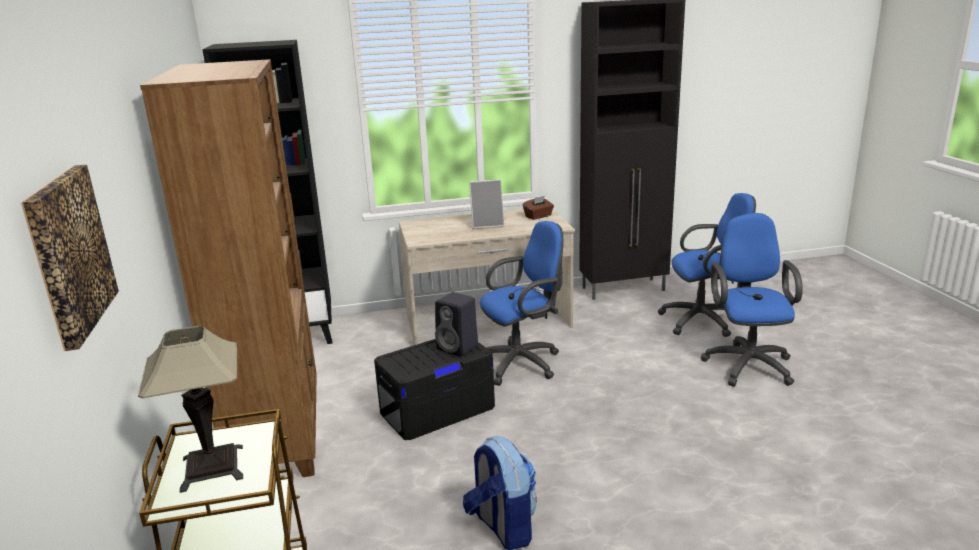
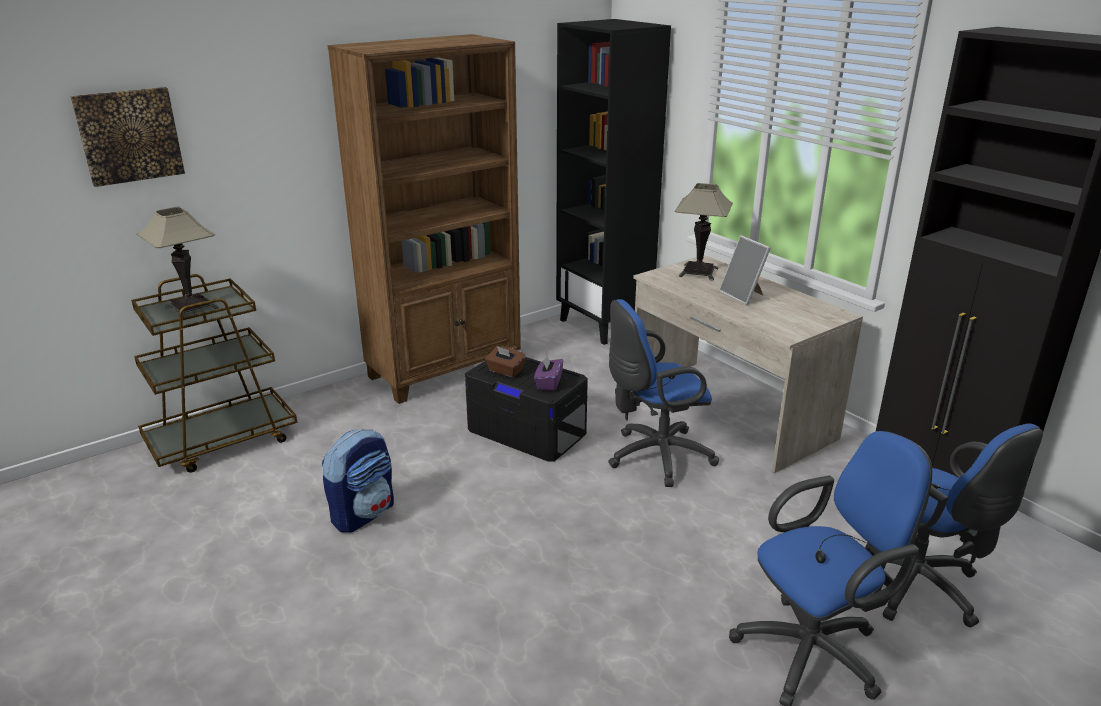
camera: 65 degrees right, 5 degrees up
black speaker [435,292,478,357] -> purple tissue box [534,355,563,391]
blue office chair [480,221,563,386] -> blue office chair turned 120 degrees clockwise [608,299,719,487]
brown tissue box [523,196,554,220] -> brown tissue box moved to [485,346,526,378]
none -> table lamp [675,183,733,281]

